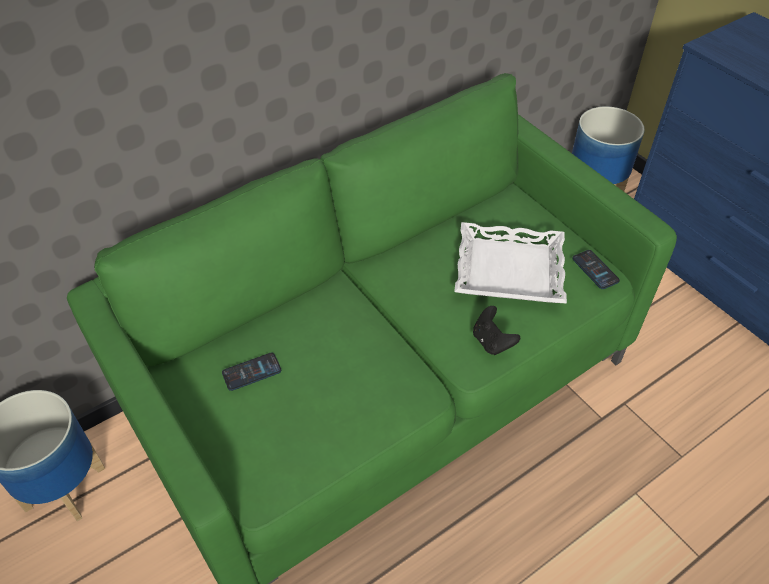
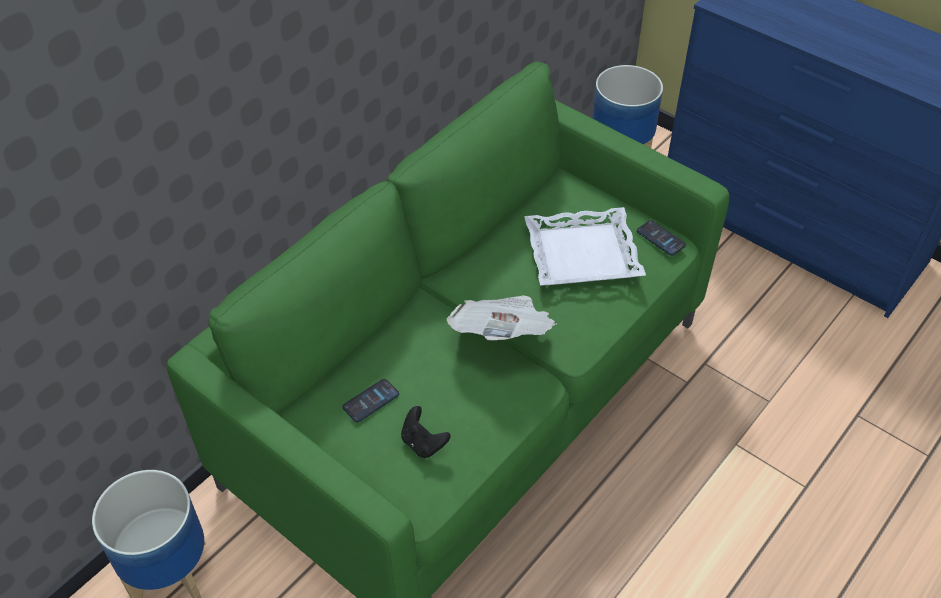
camera: 15 degrees left, 0 degrees up
black game controller [473,306,520,355] -> black game controller moved to [401,406,451,458]
none -> newspaper [446,295,557,340]

